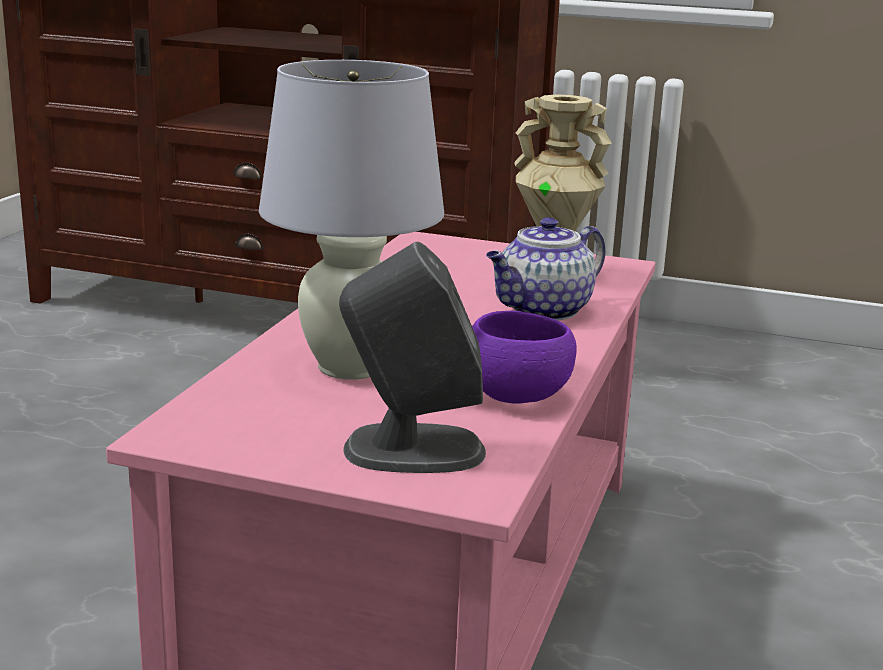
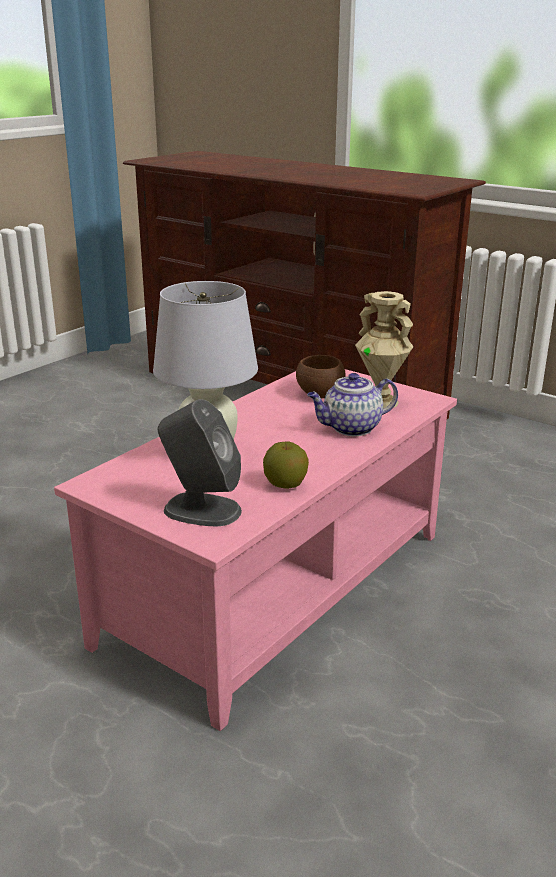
camera: 20 degrees right, 5 degrees up
purple bowl [472,311,577,404] -> apple [263,441,309,489]
none -> brown bowl [296,355,346,398]

